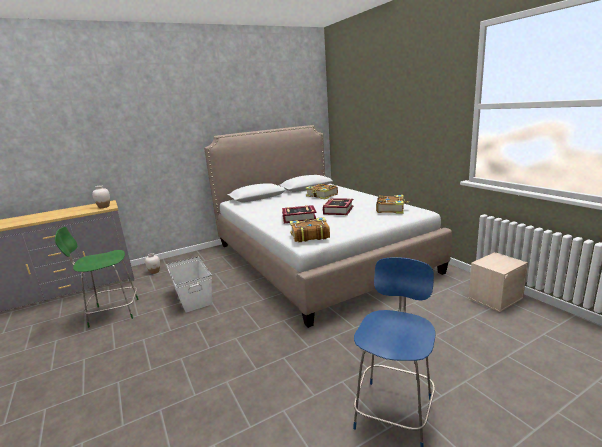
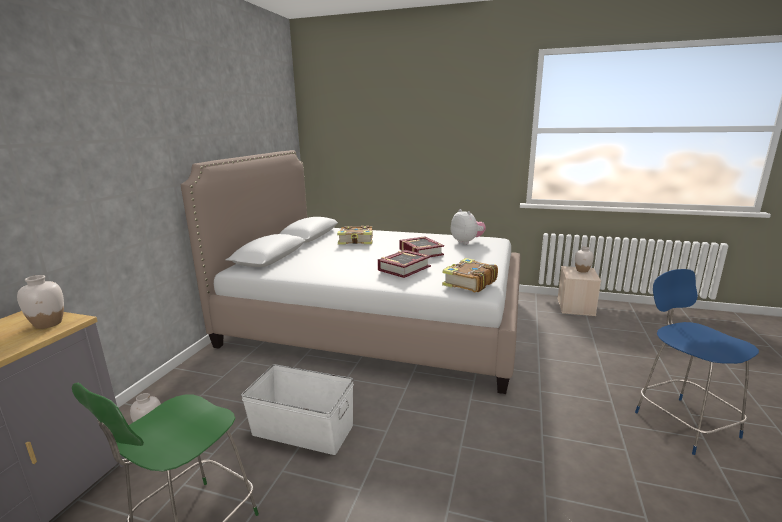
camera: 45 degrees left, 0 degrees up
book [376,195,409,214] -> plush toy [451,209,486,244]
none -> white vase [575,247,594,273]

